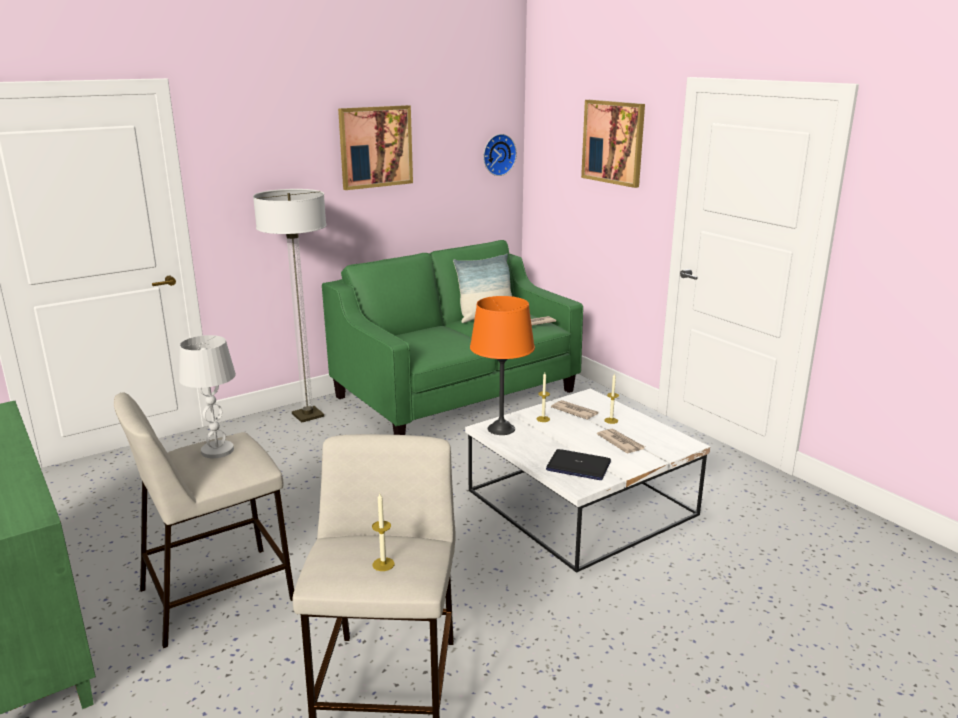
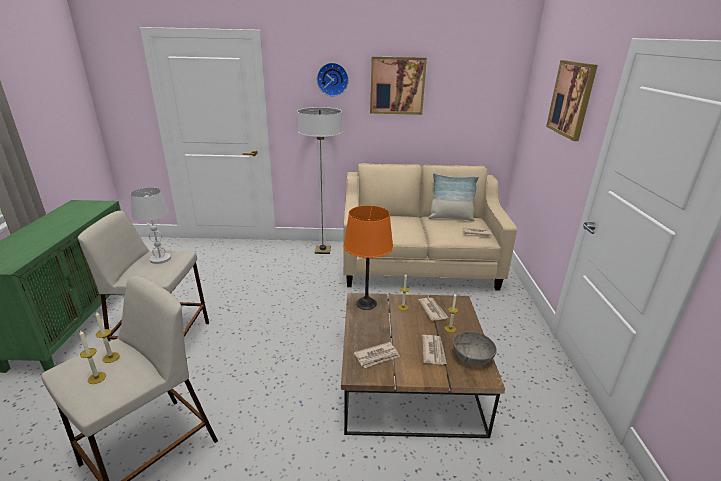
camera: 35 degrees right, 5 degrees up
green sofa [322,240,583,435] -> beige sofa [343,163,517,291]
white coffee table [465,388,710,573] -> brown coffee table [341,293,505,438]
wall clock [483,134,517,176] -> wall clock moved to [317,63,349,96]
laptop [546,449,611,480] -> newspaper [354,342,400,368]
none -> candle [96,311,120,363]
none -> grey bowl [453,331,497,366]

